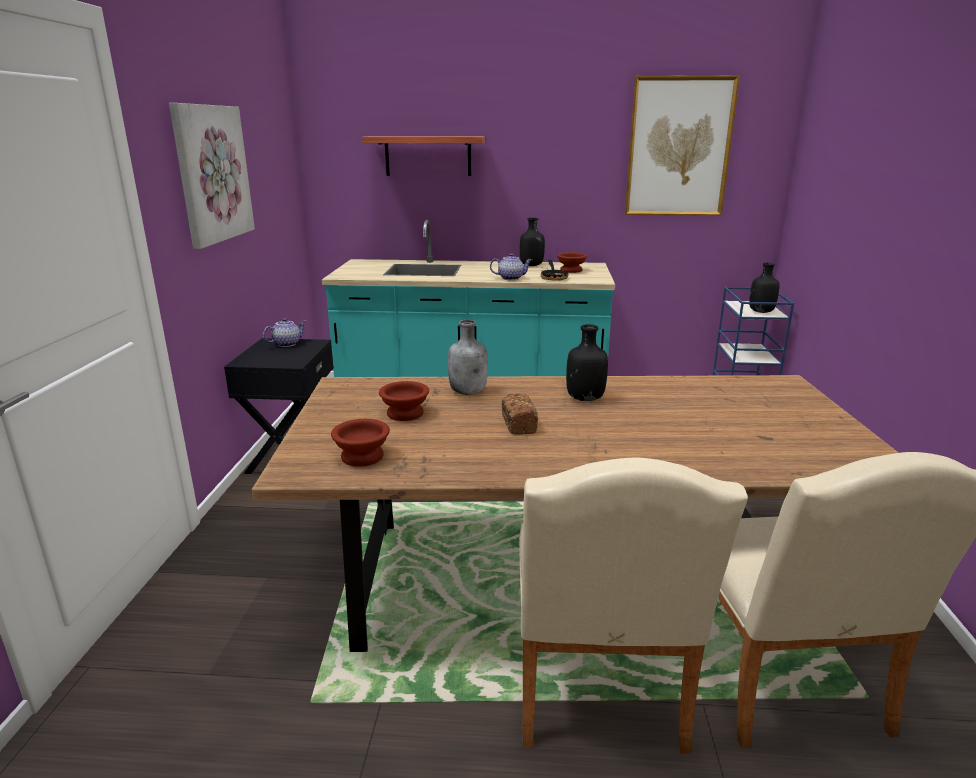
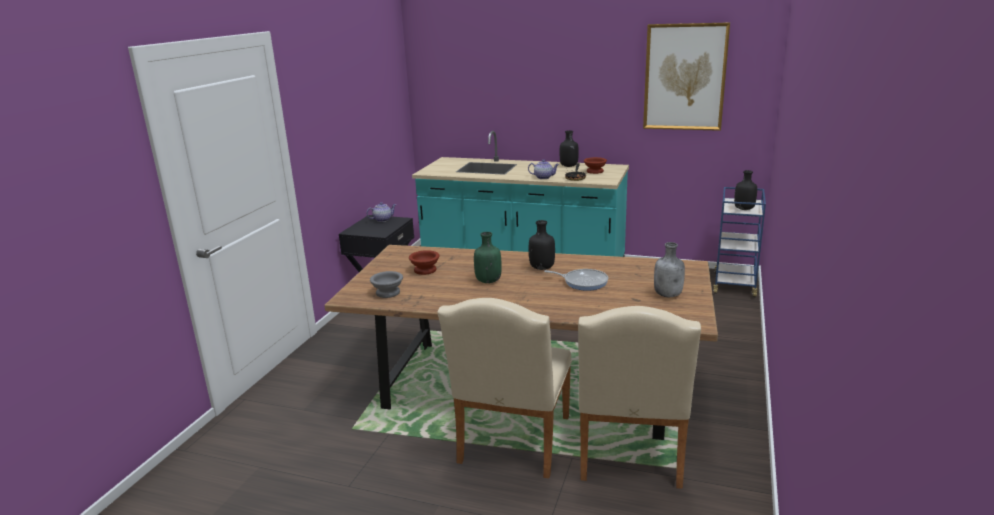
camera: 15 degrees right, 0 degrees up
picture [169,103,255,249] -> none
brown bowl [331,419,390,467] -> grey bowl [370,271,403,298]
shelf [362,136,485,176] -> none
grey bottle [448,320,488,395] -> grey bottle moved to [654,242,685,297]
bread [501,394,538,435] -> green bottle [474,232,502,283]
none -> frying pan [544,269,608,291]

